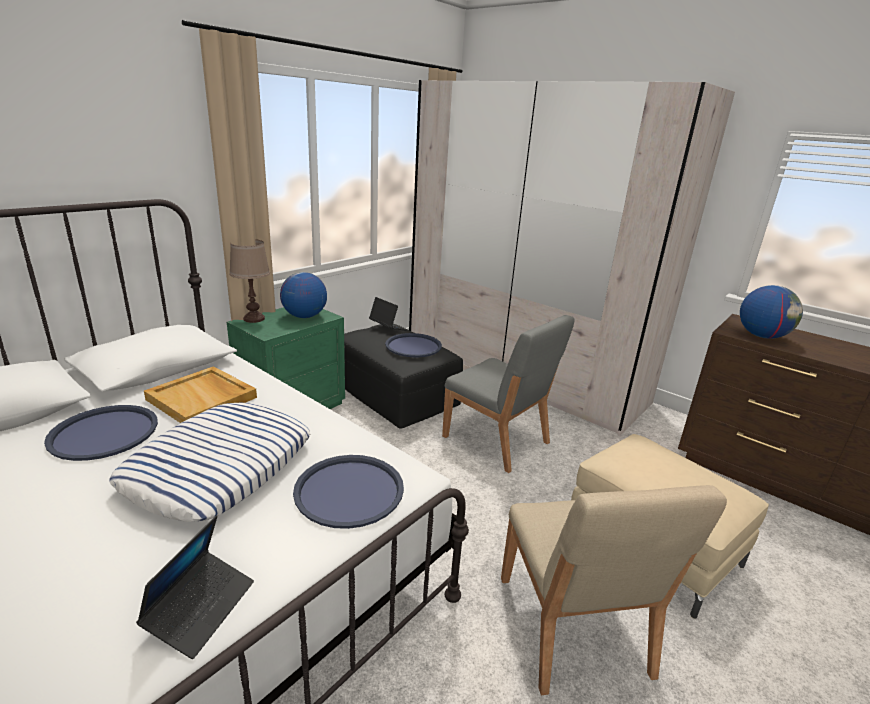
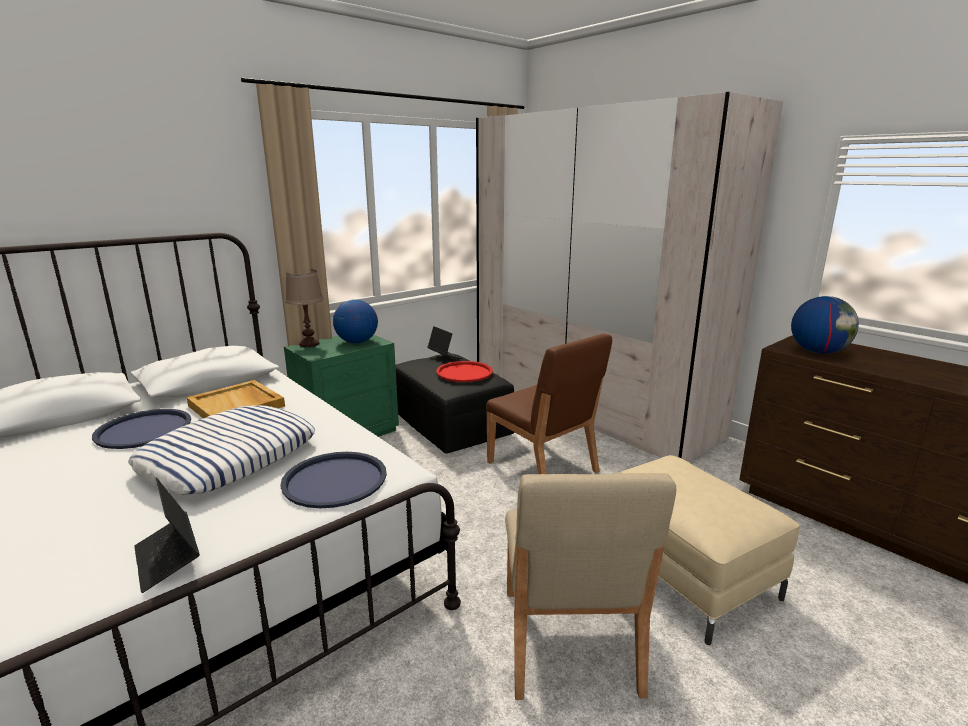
camera: 10 degrees right, 5 degrees down
laptop [136,515,254,659] -> laptop turned 120 degrees clockwise [134,478,200,593]
blue tray [385,333,442,357] -> red tray [436,361,493,382]
grey chair [442,315,574,473] -> brown chair [486,334,612,474]

